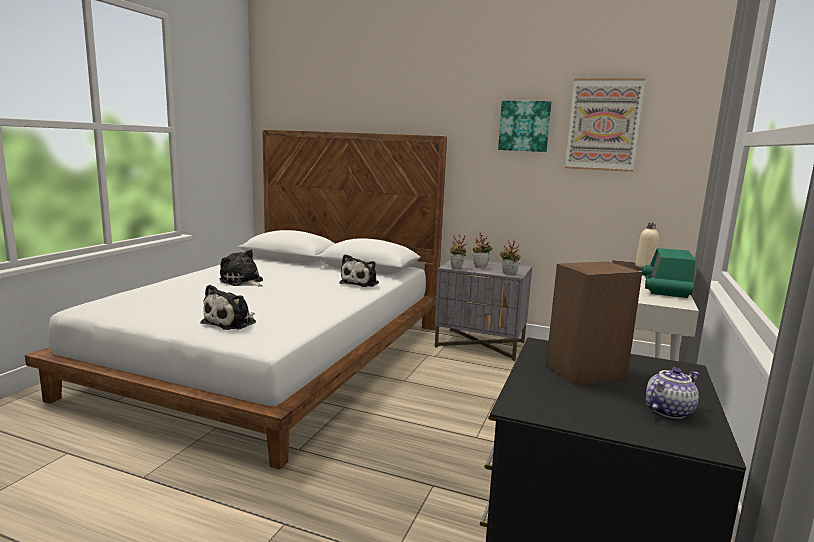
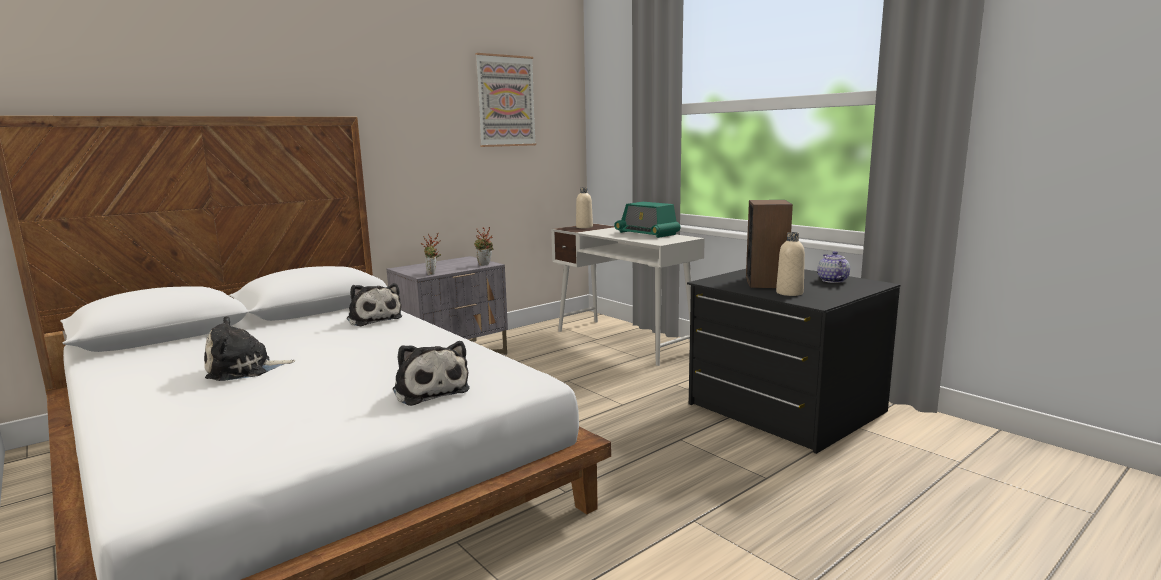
camera: 60 degrees left, 0 degrees up
potted plant [473,232,493,268] -> none
picture [498,101,552,152] -> none
none -> beige bottle [776,232,805,296]

